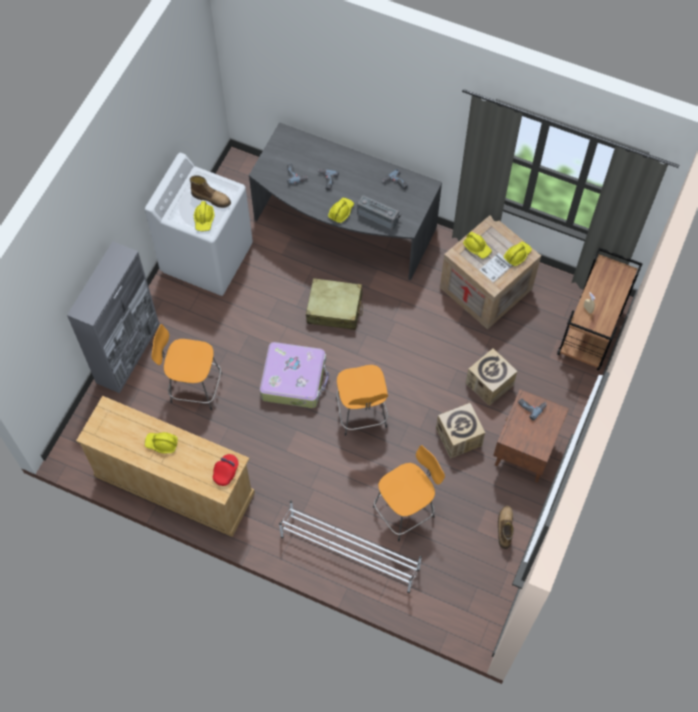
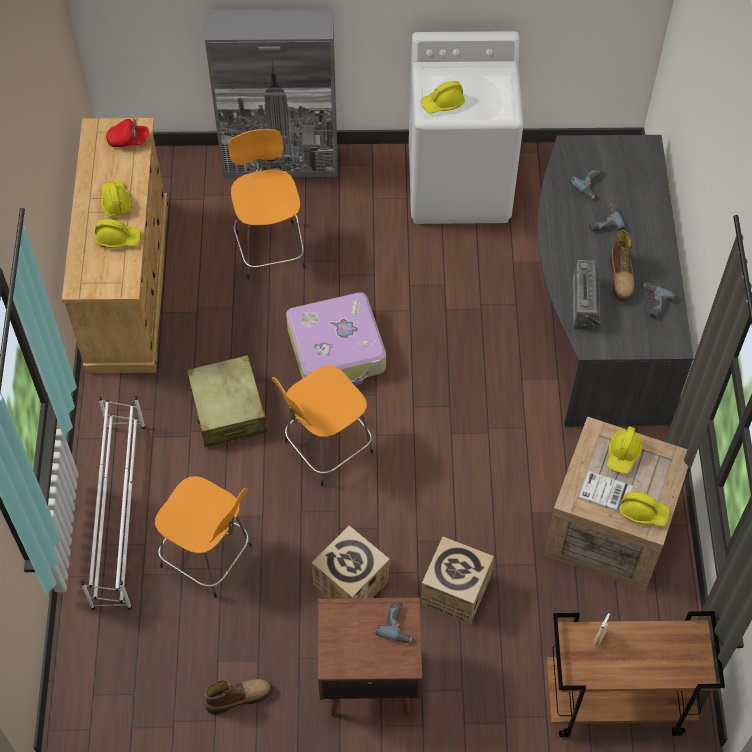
camera: 65 degrees right, 5 degrees down
boot [190,175,231,208] -> boot moved to [610,230,635,302]
red cap [213,454,239,486] -> red cap moved to [106,118,149,147]
beige suitcase [306,278,363,330] -> beige suitcase moved to [187,355,267,447]
yellow hard hat [328,198,354,223] -> yellow hard hat moved to [95,219,141,248]

